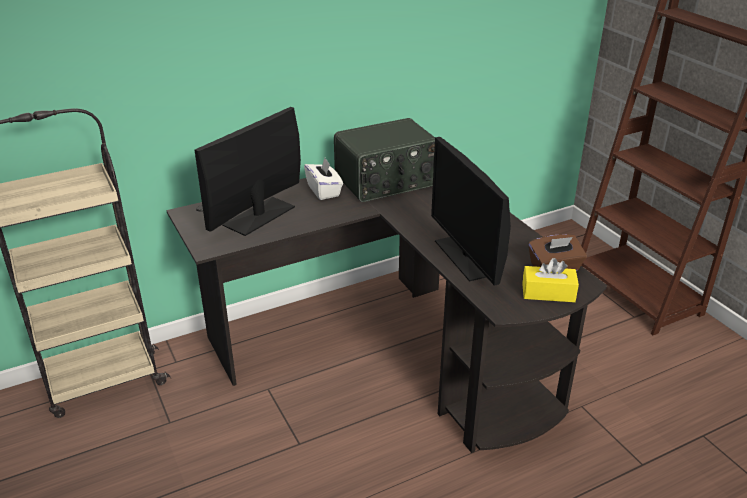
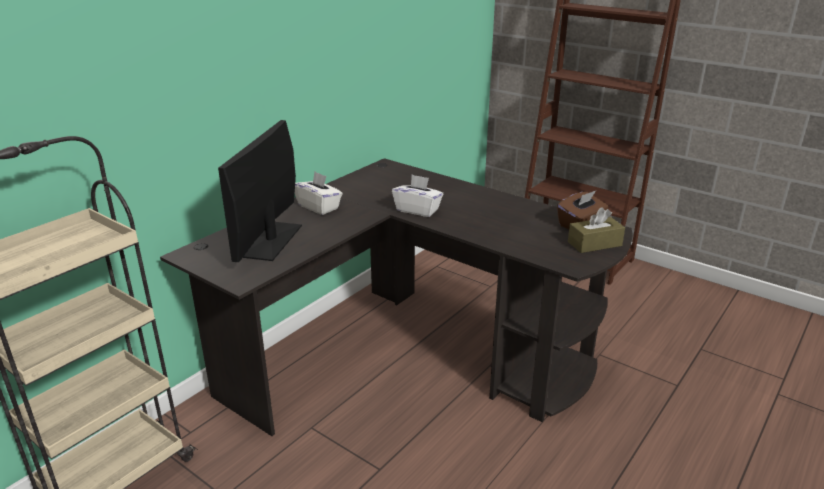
camera: 25 degrees left, 5 degrees down
radio [334,118,435,202] -> none
monitor [431,137,511,286] -> none
yellow tissue box [522,258,579,302] -> brown tissue box [568,207,625,253]
none -> white tissue box [392,175,443,217]

